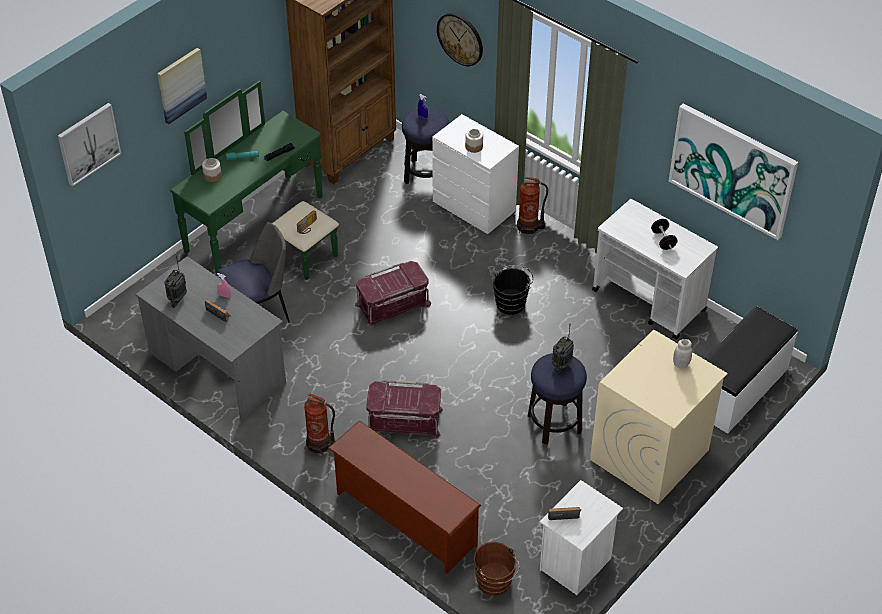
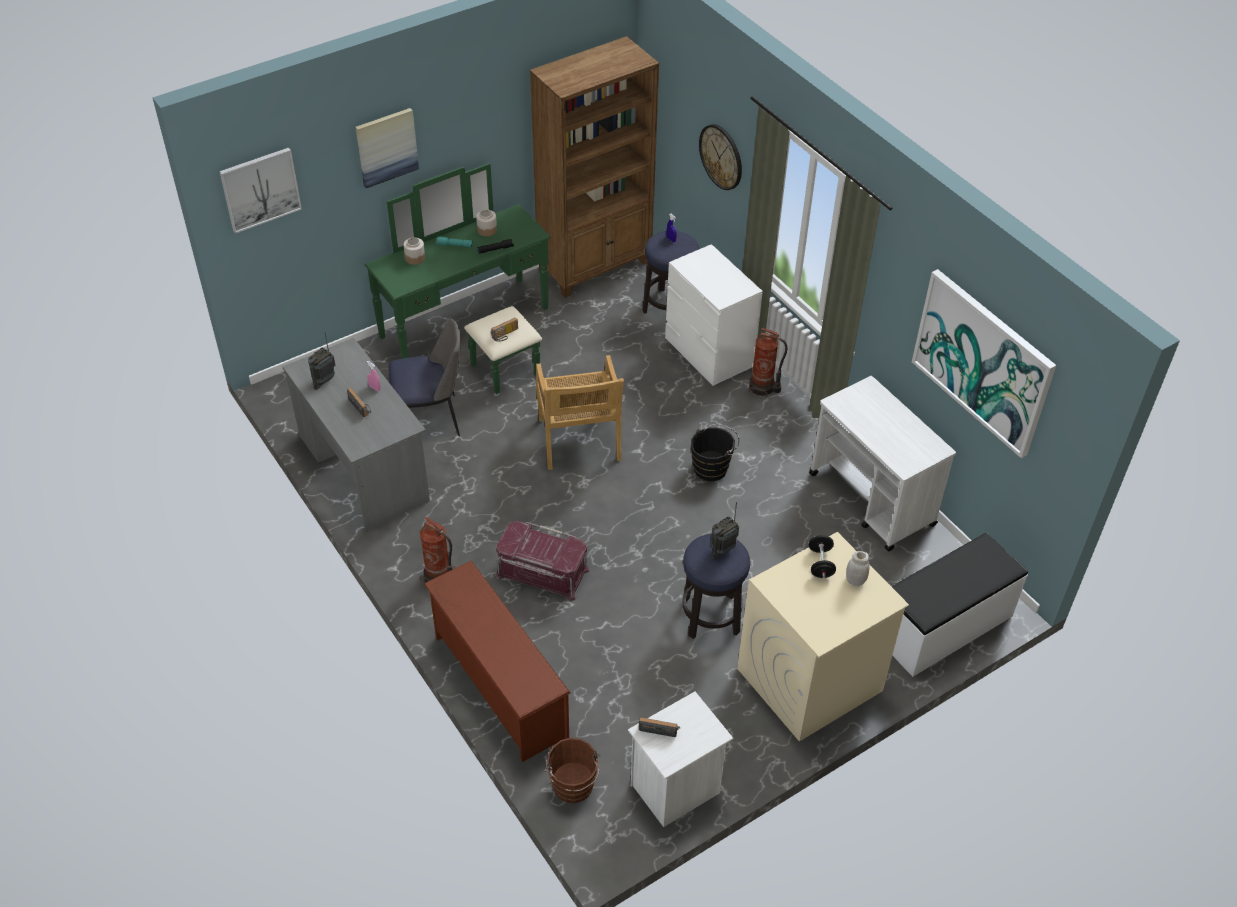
camera: 15 degrees right, 0 degrees up
red storage box [355,261,431,327] -> beige chair [536,355,624,470]
jar [465,129,483,153] -> jar moved to [476,210,497,236]
black dumbbell [651,219,677,250] -> black dumbbell moved to [809,535,836,578]

